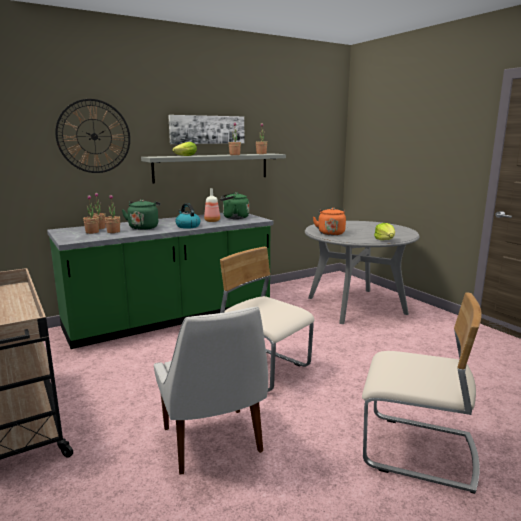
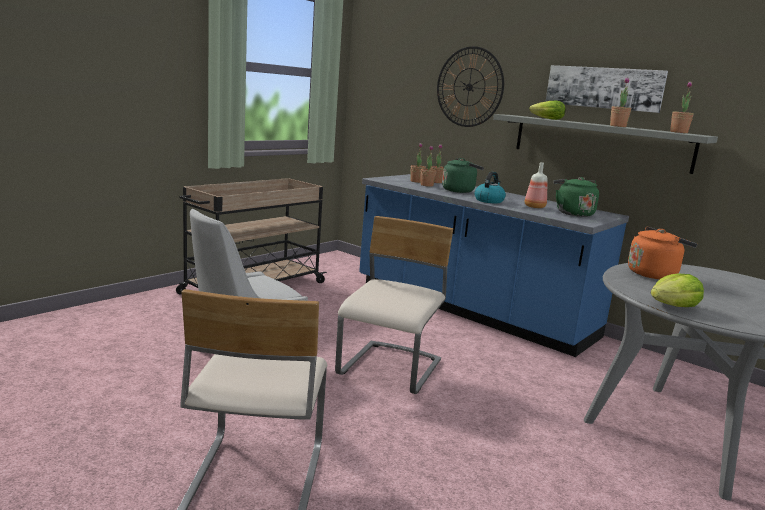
camera: 70 degrees right, 0 degrees up
green counter [47,213,273,349] -> blue counter [359,174,629,357]

